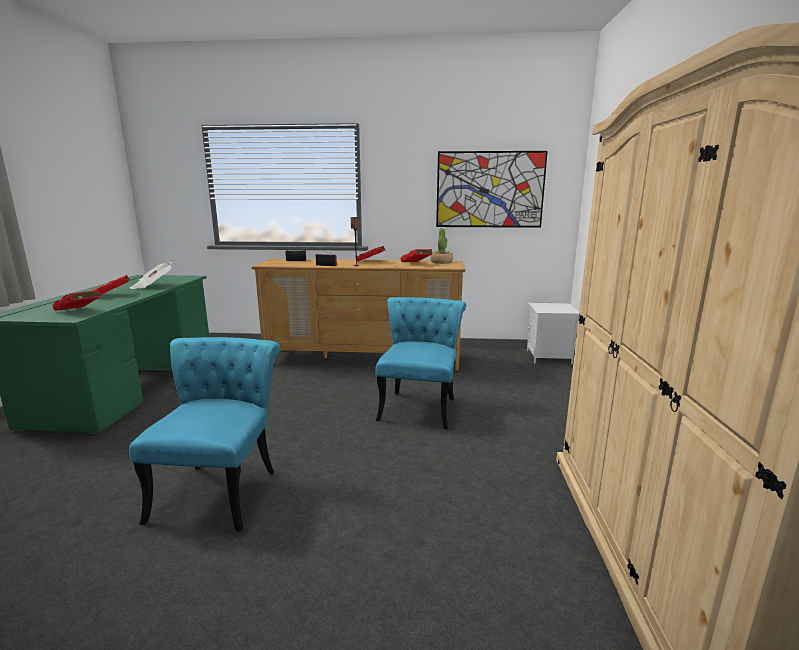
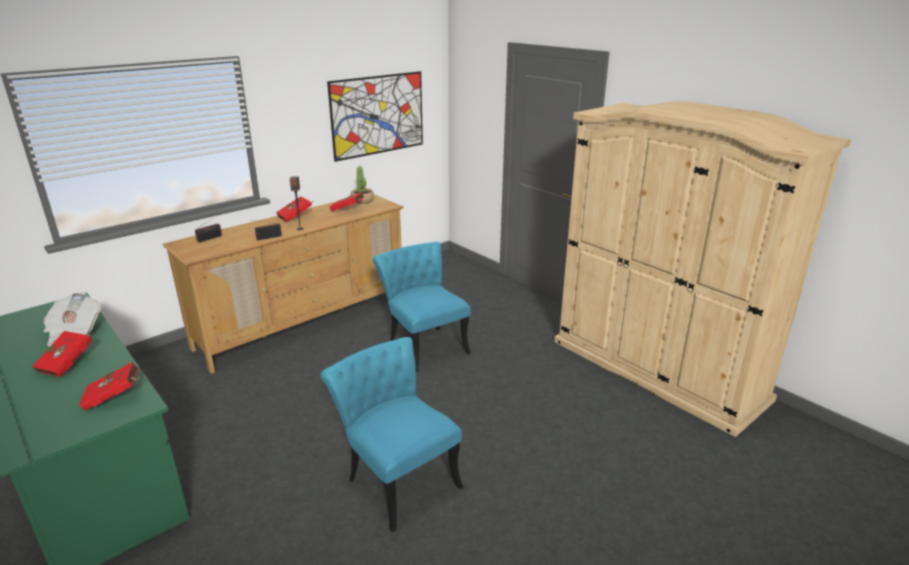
camera: 45 degrees left, 10 degrees up
grey nightstand [527,303,579,364] -> none

